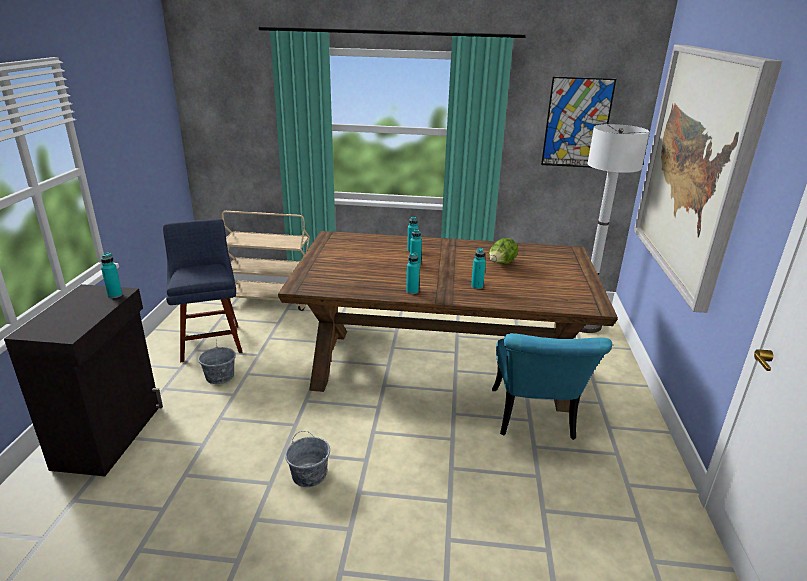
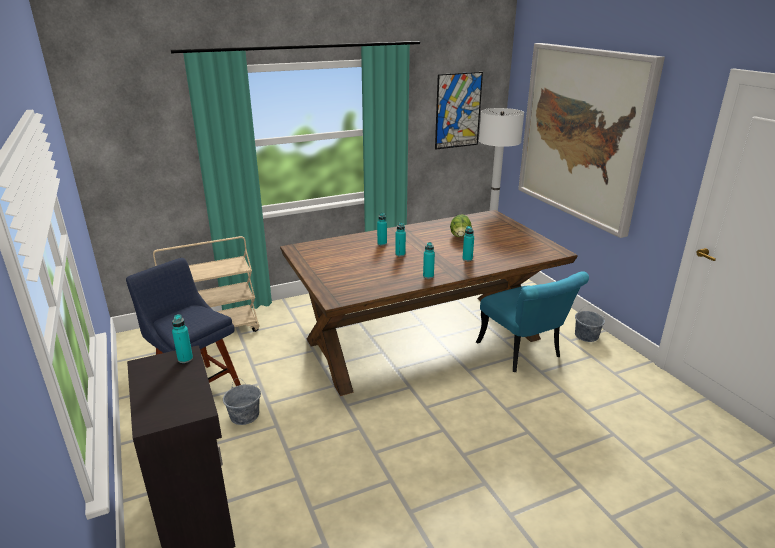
camera: 30 degrees left, 0 degrees up
grey bucket [285,431,330,487] -> grey bucket moved to [575,304,605,342]

